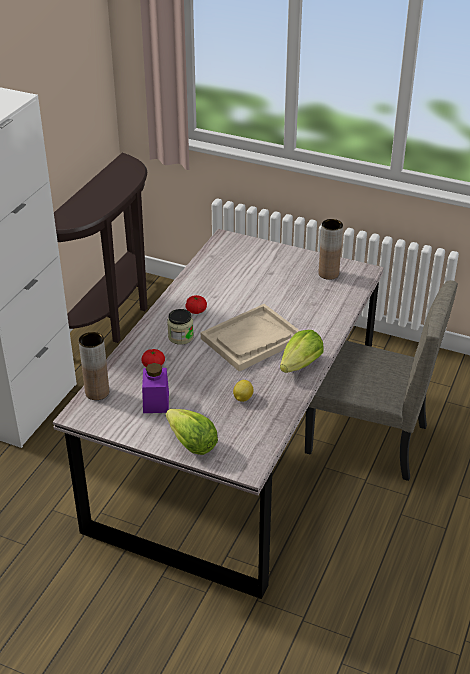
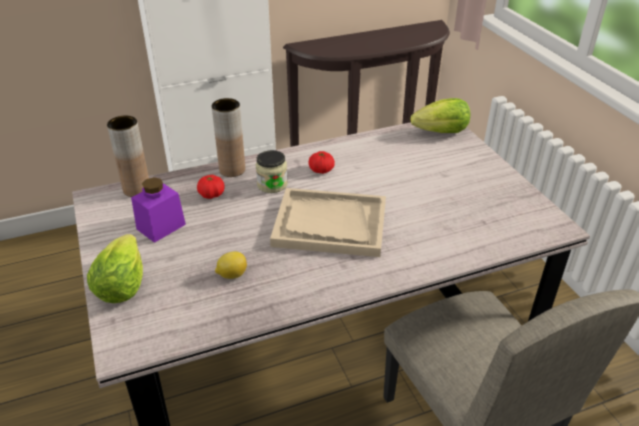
camera: 45 degrees right, 0 degrees up
lettuce [280,330,324,373] -> lettuce moved to [411,98,470,133]
brown vase [319,219,343,280] -> brown vase moved to [212,98,245,177]

